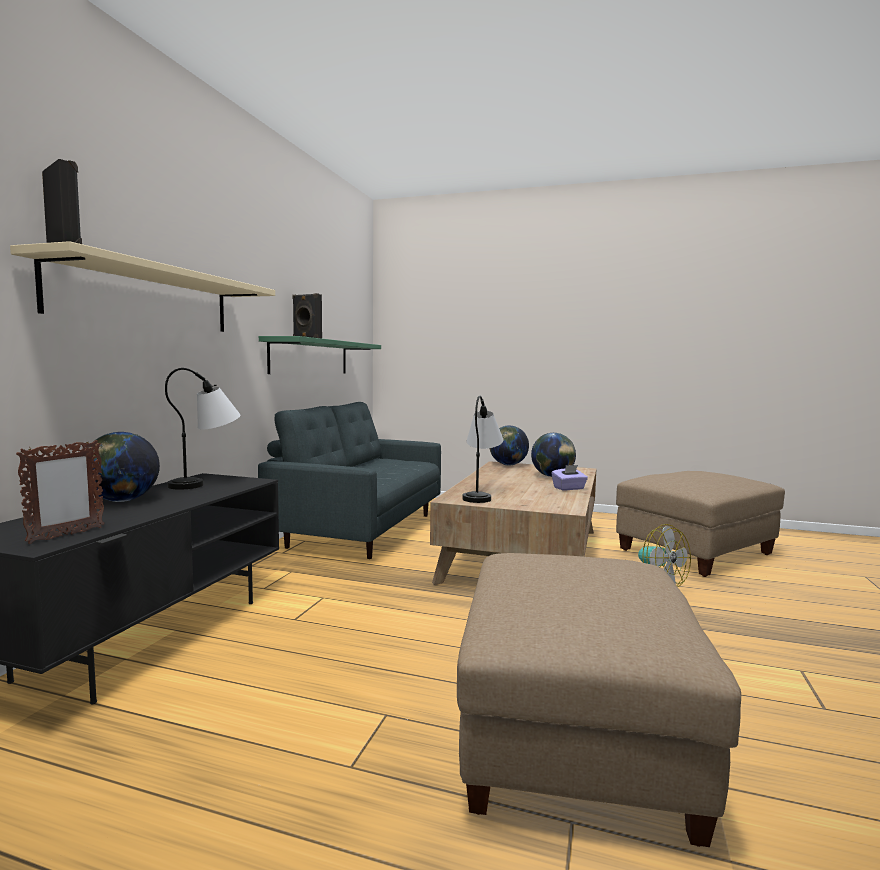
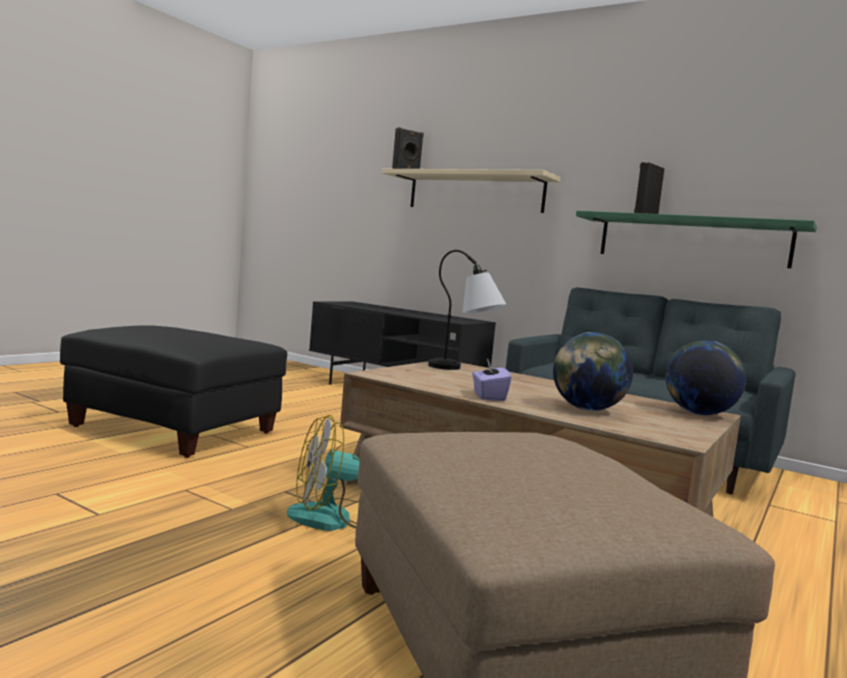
camera: 105 degrees right, 0 degrees up
picture frame [16,440,105,544] -> none
globe [89,432,160,502] -> none
table lamp [165,368,241,489] -> none
beige ottoman [457,553,741,847] -> black ottoman [60,325,287,458]

